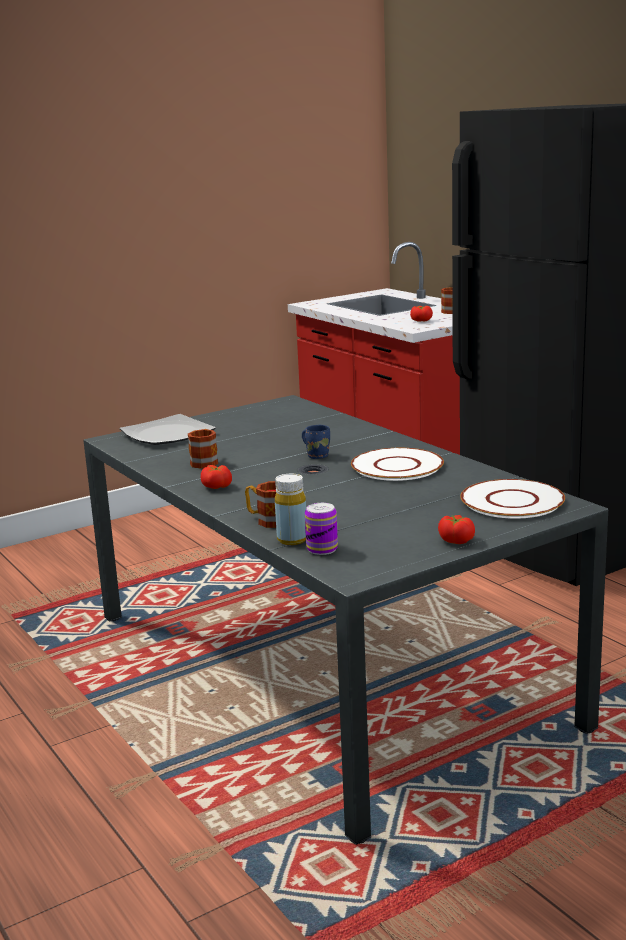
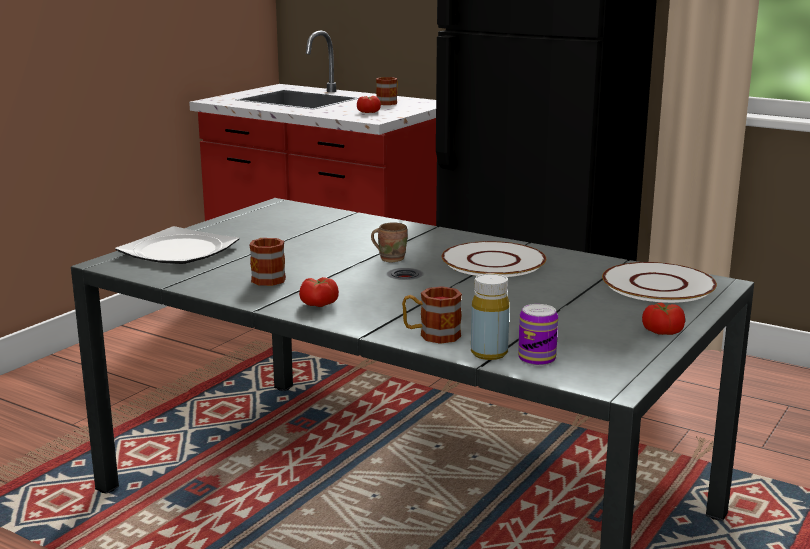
camera: 25 degrees left, 0 degrees up
blue mug [302,425,330,459] -> brown mug [371,222,407,263]

